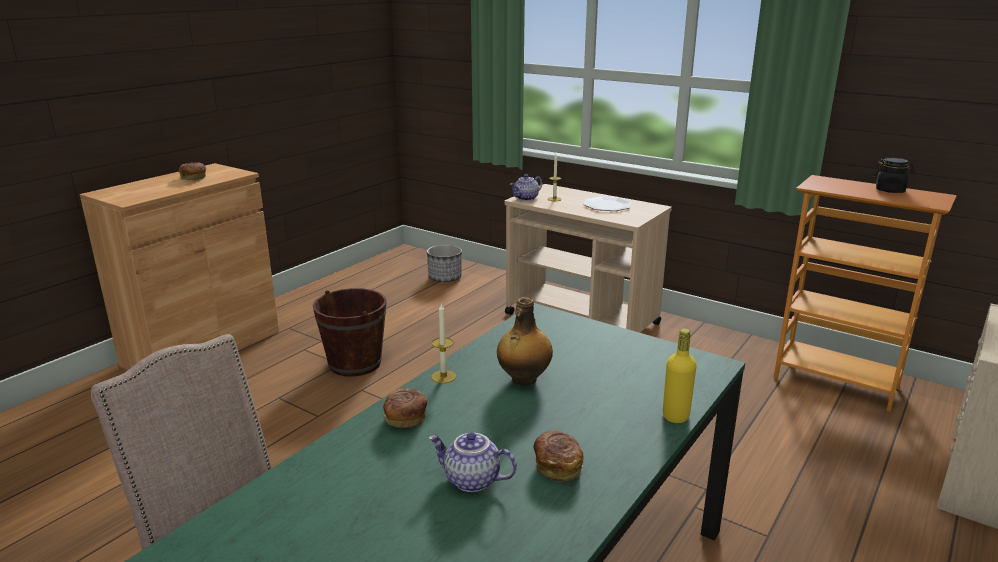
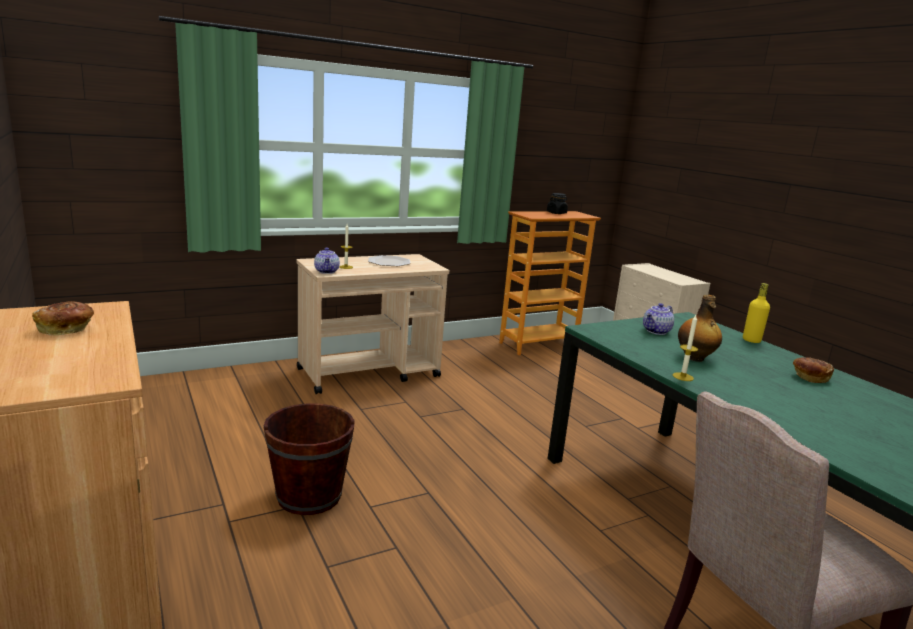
camera: 65 degrees left, 5 degrees down
bread [383,387,427,428] -> none
planter [427,245,462,282] -> none
teapot [428,432,517,492] -> teapot moved to [643,303,674,335]

